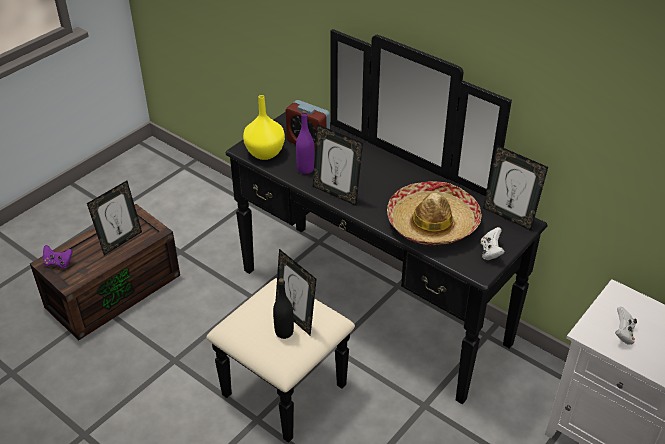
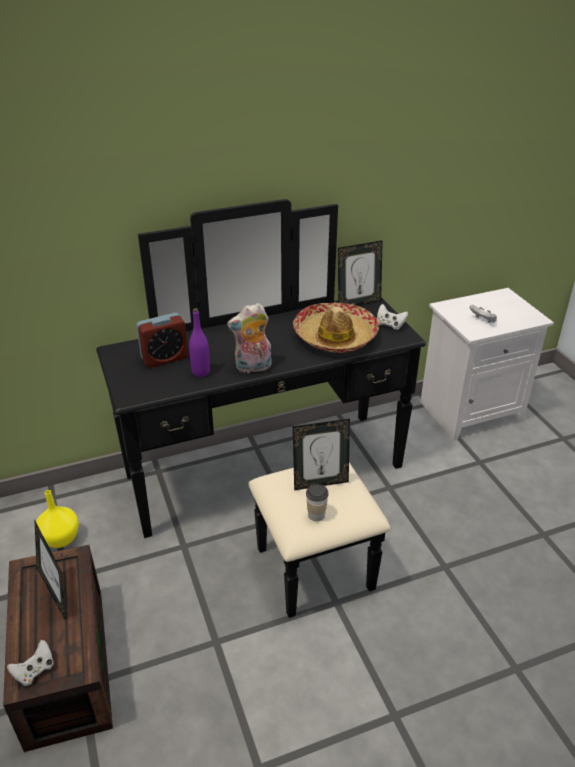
camera: 60 degrees left, 5 degrees down
purple game controller [43,245,73,268] -> white game controller [7,640,54,686]
yellow vase [243,95,285,160] -> yellow vase moved to [36,490,79,548]
black bottle [273,278,294,339] -> none
picture frame [313,124,363,206] -> plush toy [227,303,272,374]
none -> cup [306,483,329,521]

